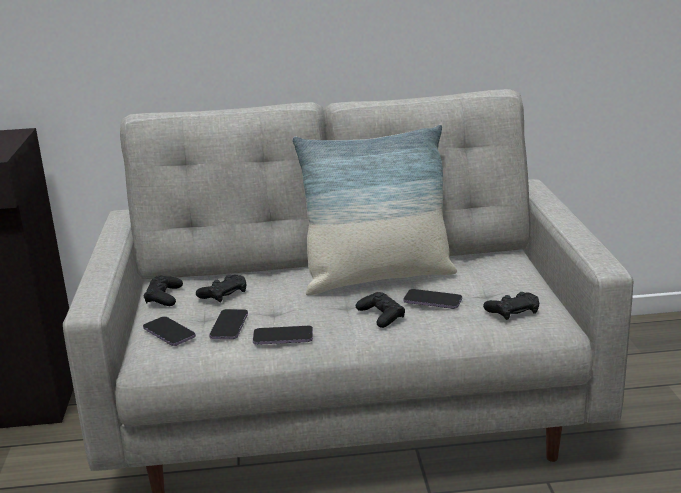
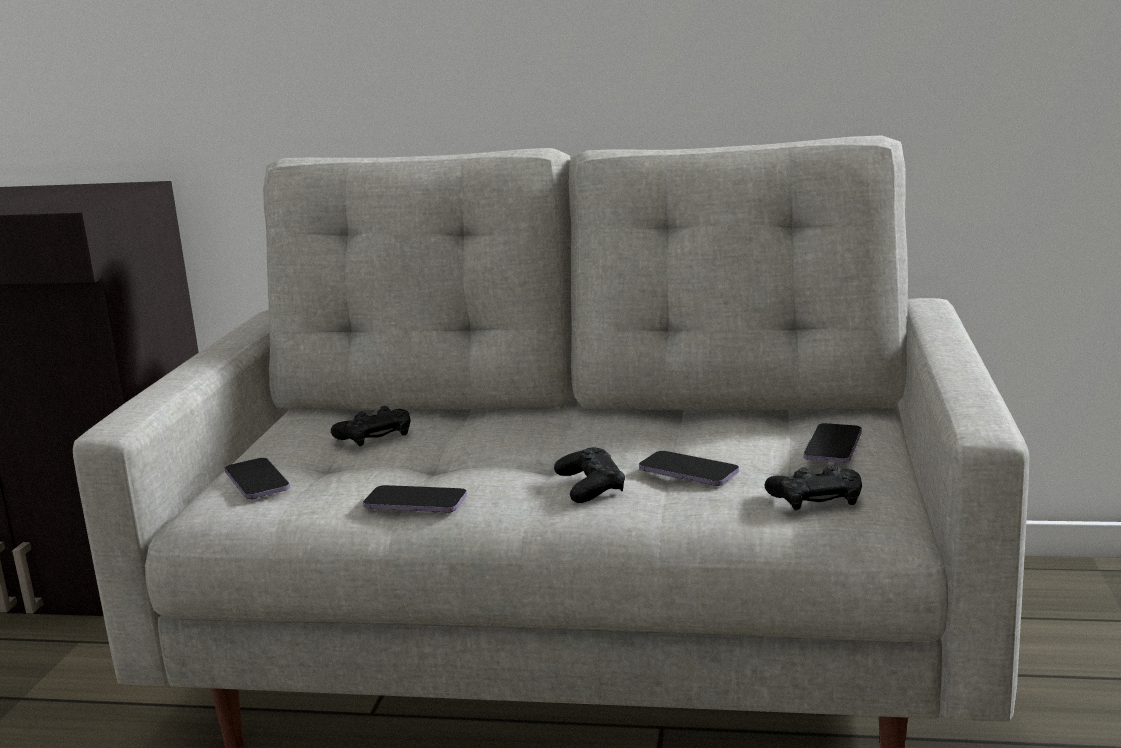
camera: 15 degrees right, 5 degrees down
black game controller [144,275,183,306] -> none
phone [209,309,248,339] -> phone moved to [804,423,862,463]
pillow [292,125,457,295] -> none

